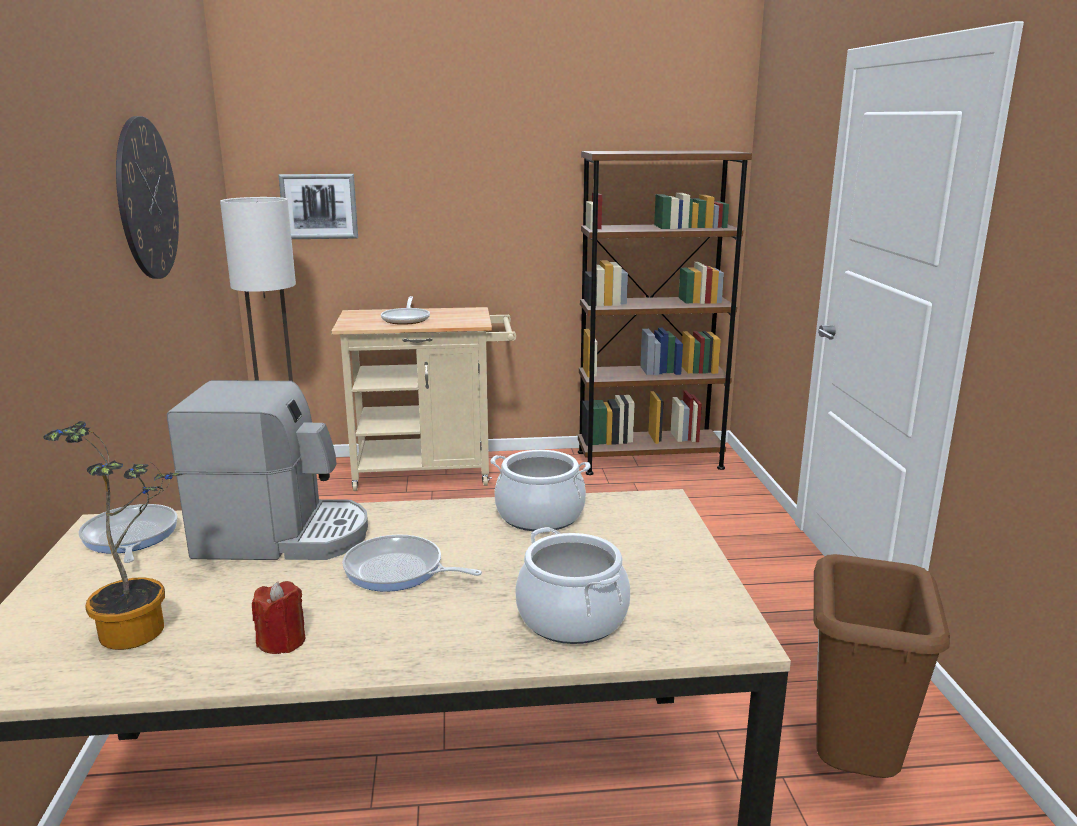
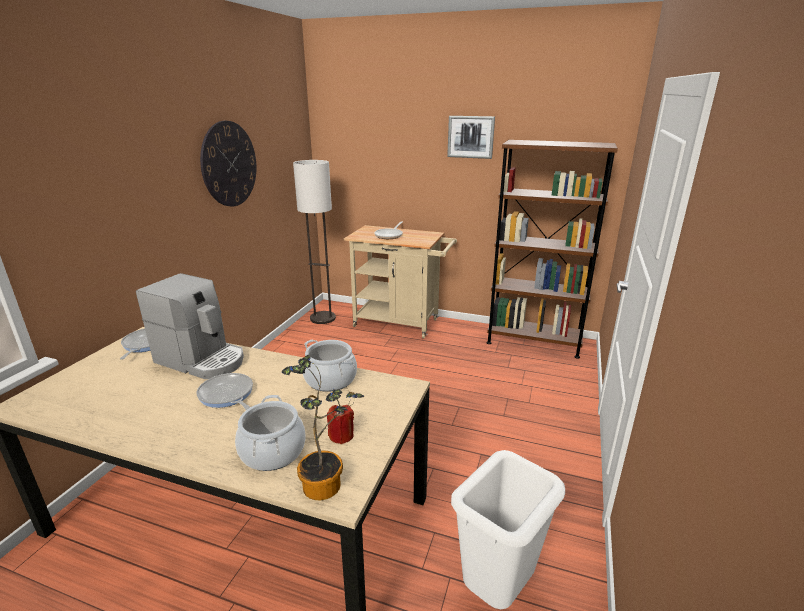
camera: 25 degrees right, 5 degrees up
potted plant [44,421,184,650] -> potted plant moved to [282,355,364,500]
red candle [252,581,305,654] -> red candle moved to [327,405,354,444]
picture [278,174,358,239] -> picture moved to [447,116,495,159]
brown trash can [814,554,950,778] -> white trash can [451,450,565,610]

